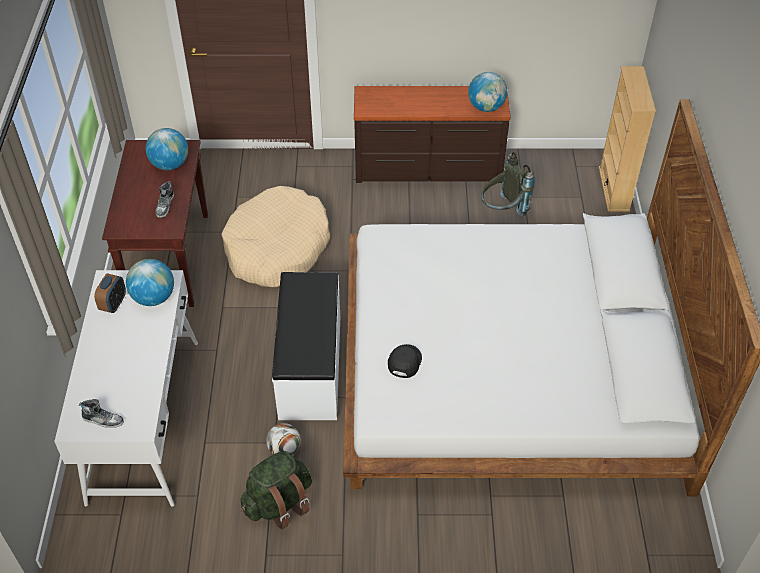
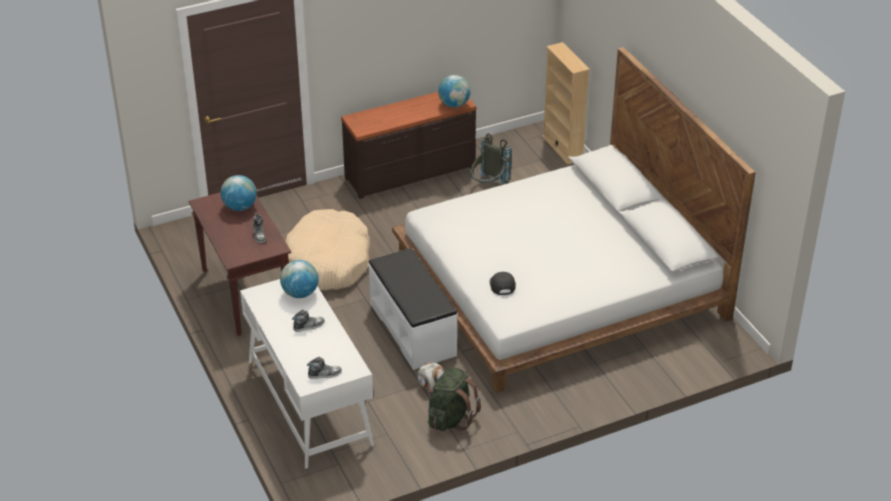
camera: 25 degrees left, 10 degrees down
alarm clock [94,273,126,313] -> none
none -> shoe [292,310,325,332]

